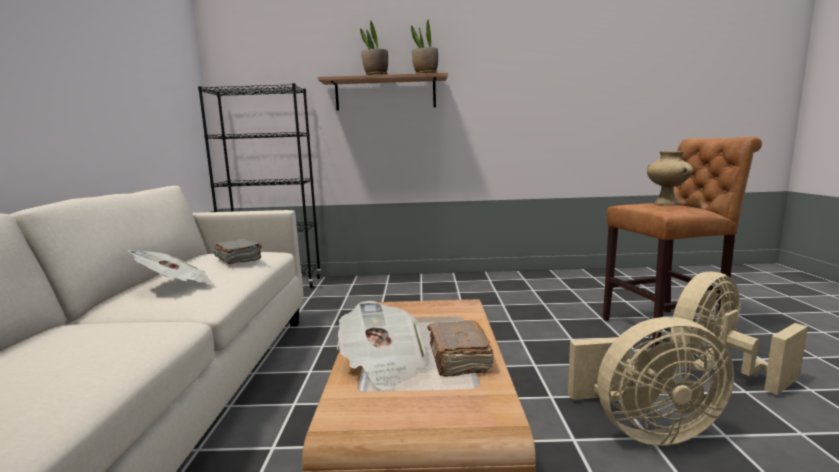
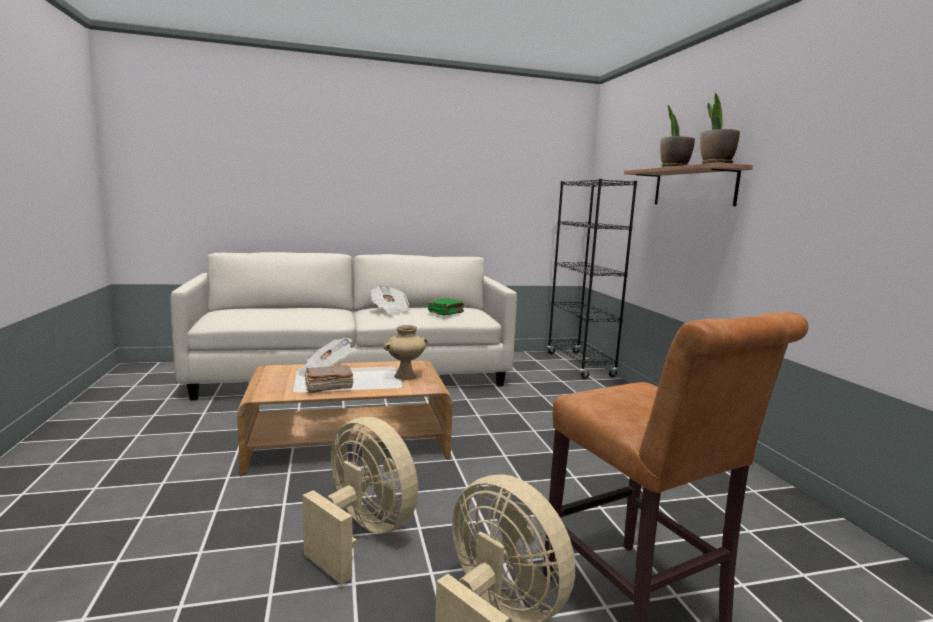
camera: 75 degrees right, 0 degrees up
grey book [213,239,262,264] -> green book [428,298,464,315]
beige fan [568,317,734,446] -> beige fan turned 150 degrees clockwise [303,417,418,585]
beige vase [647,151,693,205] -> beige vase moved to [384,325,428,380]

